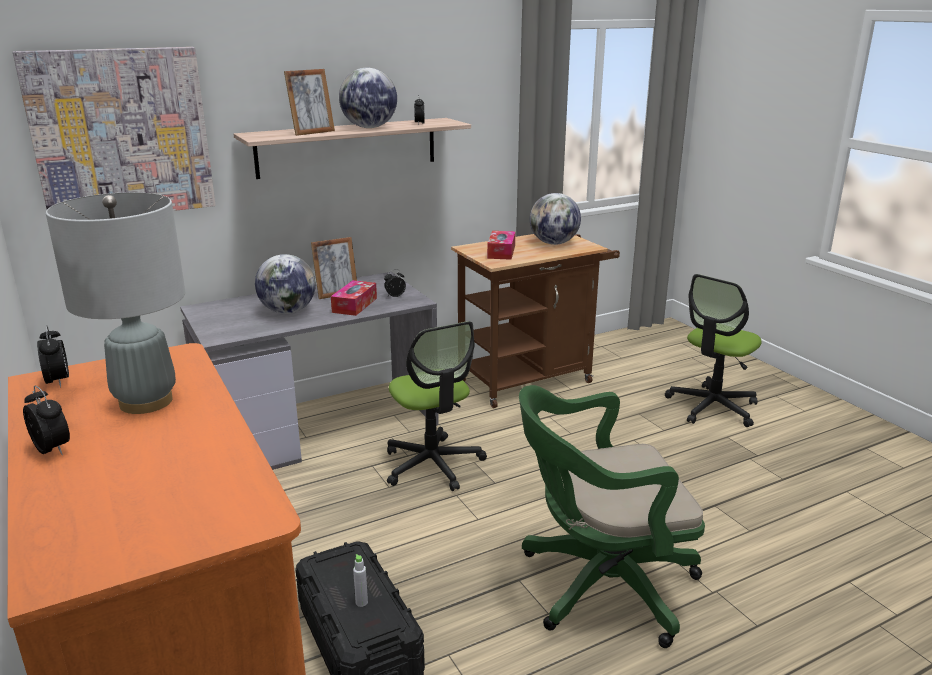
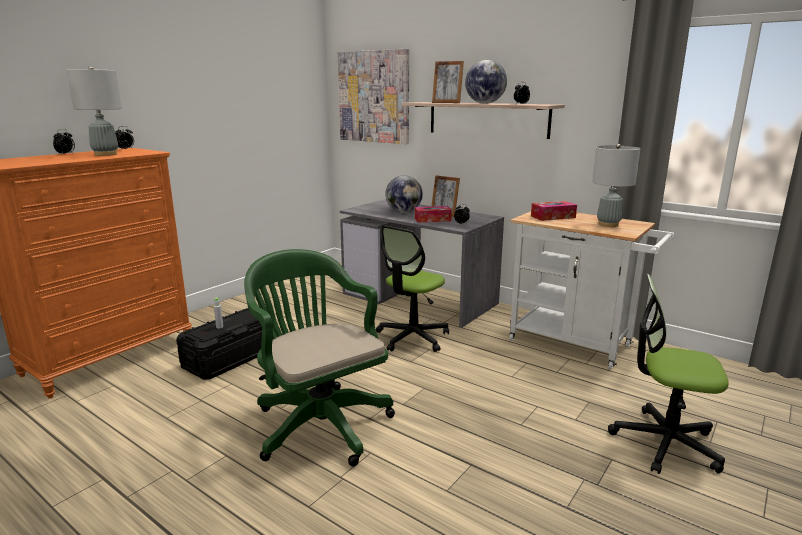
camera: 65 degrees right, 5 degrees down
brown cart [451,234,620,408] -> white cart [509,211,674,370]
globe [530,193,581,245] -> grey table lamp [592,144,641,227]

